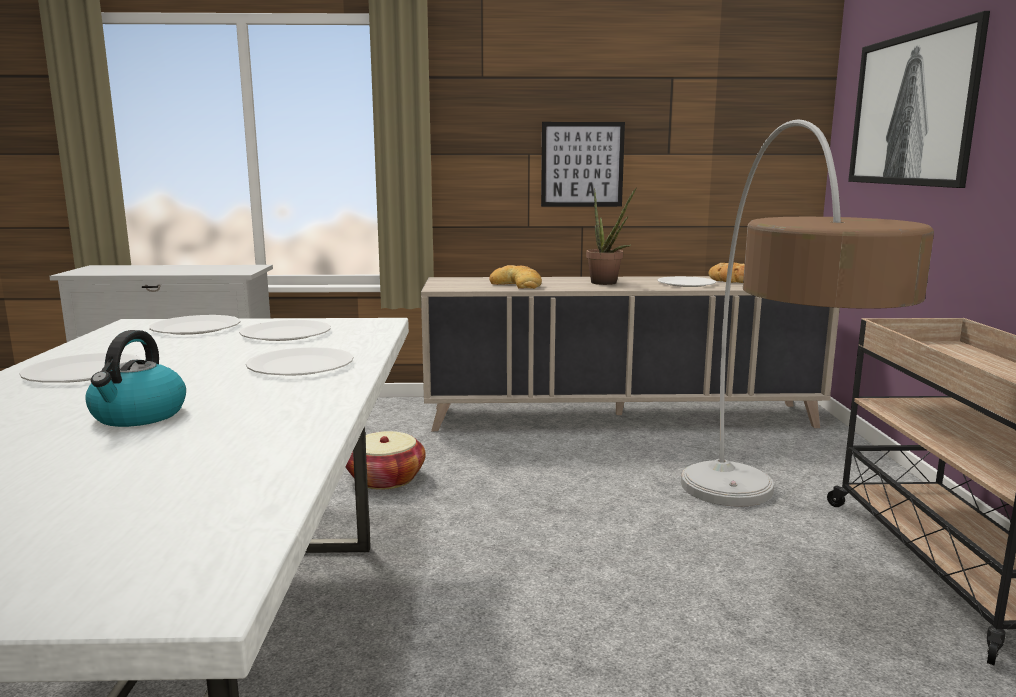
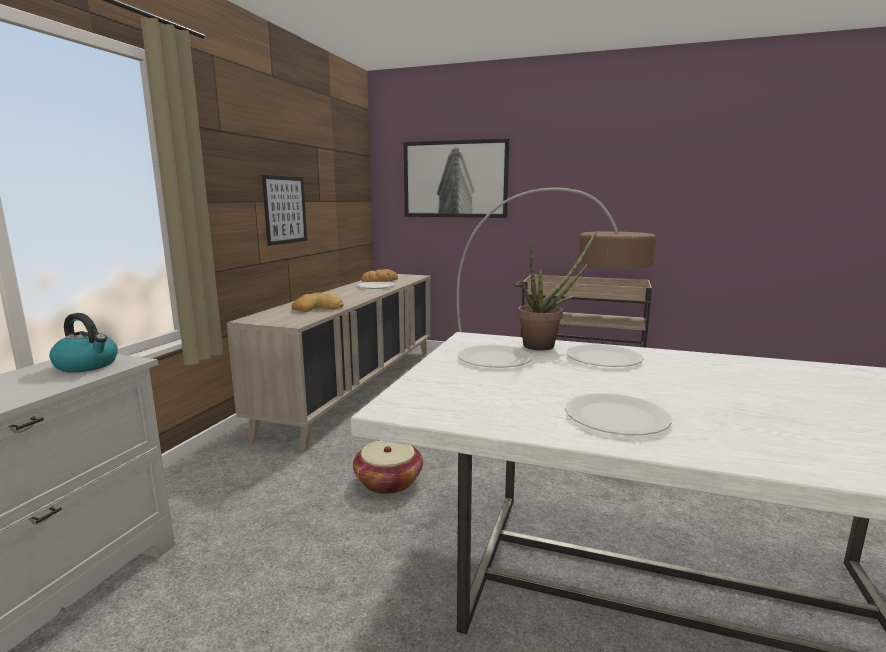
camera: 70 degrees left, 0 degrees up
kettle [85,330,186,427] -> kettle moved to [49,313,118,373]
white plate [149,315,240,335] -> none
potted plant [586,188,636,285] -> potted plant moved to [518,230,597,350]

